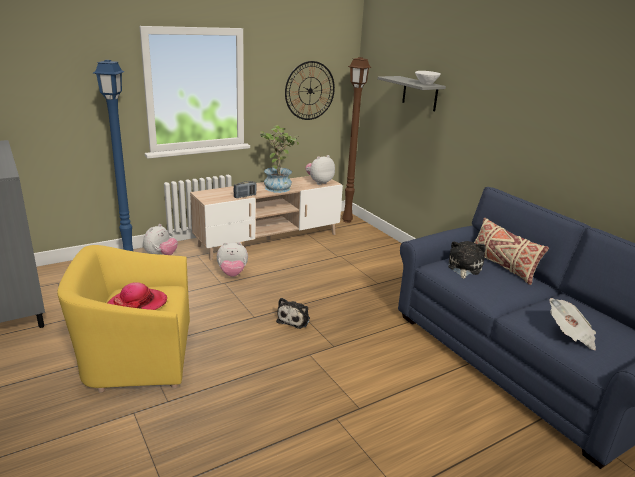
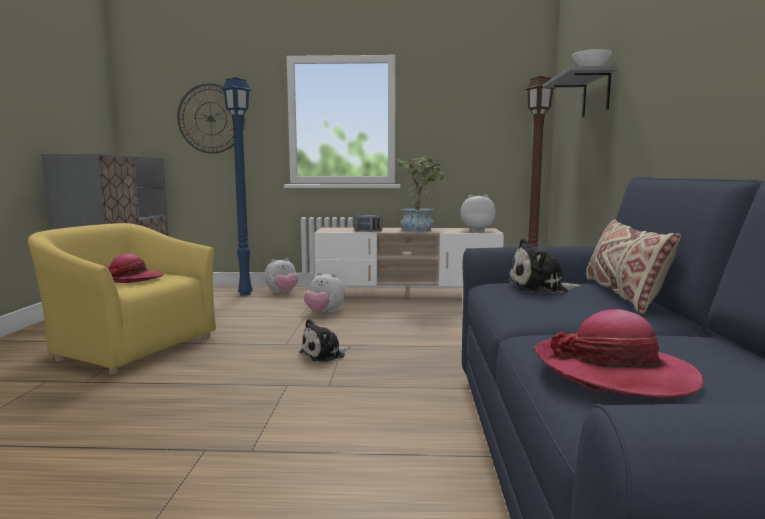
camera: 35 degrees right, 15 degrees down
wall clock [285,61,335,120] -> wall clock moved to [177,83,245,153]
plush toy [449,241,486,279] -> plush toy turned 150 degrees counterclockwise [507,238,581,293]
newspaper [549,298,596,350] -> hat [532,309,704,398]

